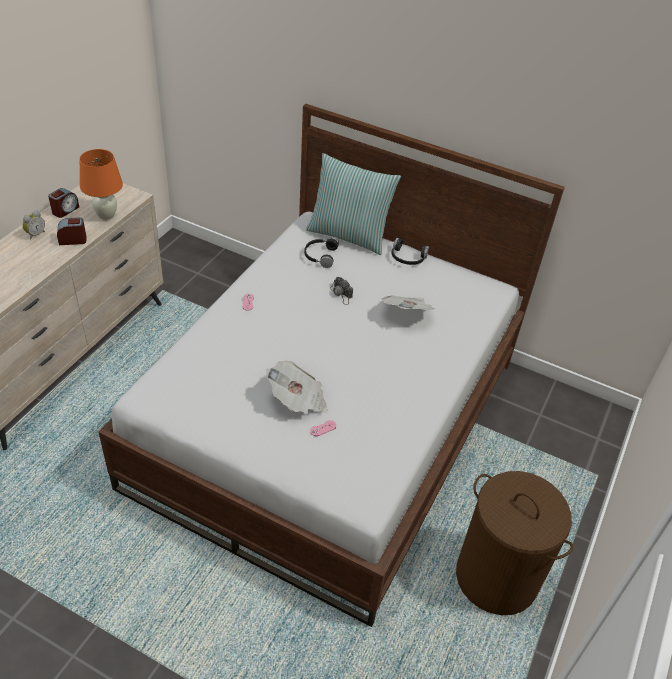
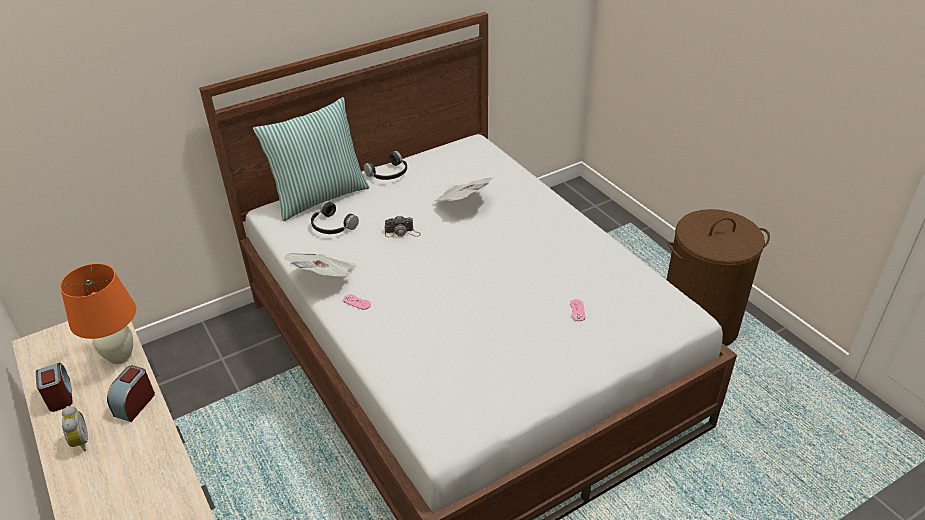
camera: 55 degrees left, 5 degrees down
newspaper [266,361,328,414] -> newspaper moved to [284,253,356,277]

